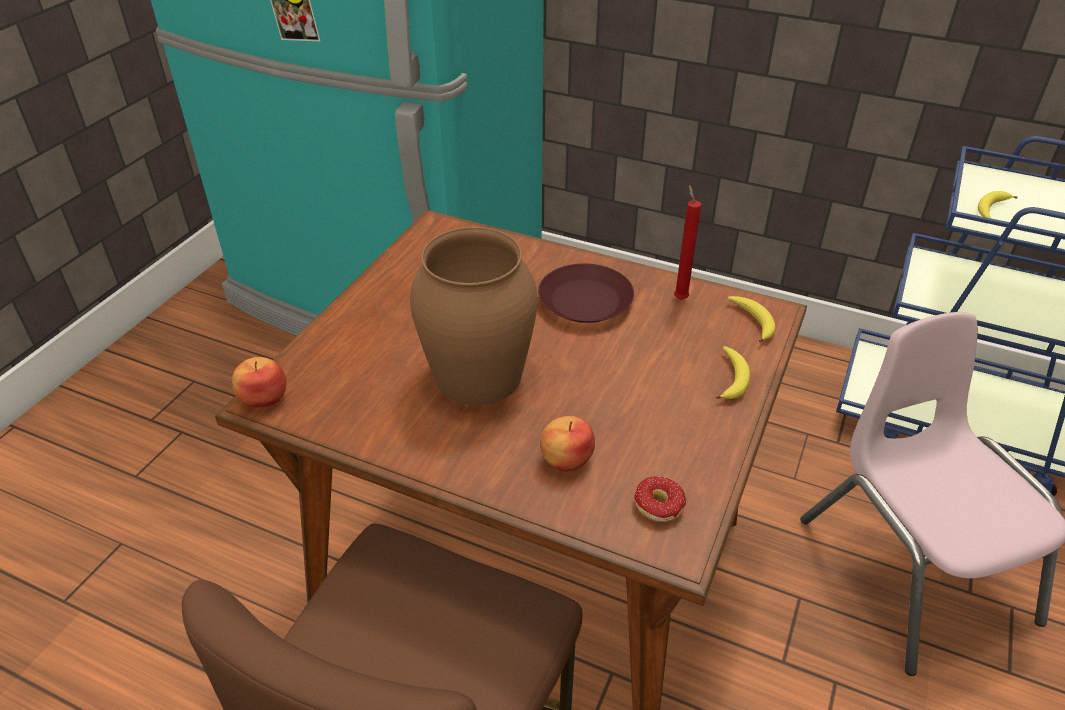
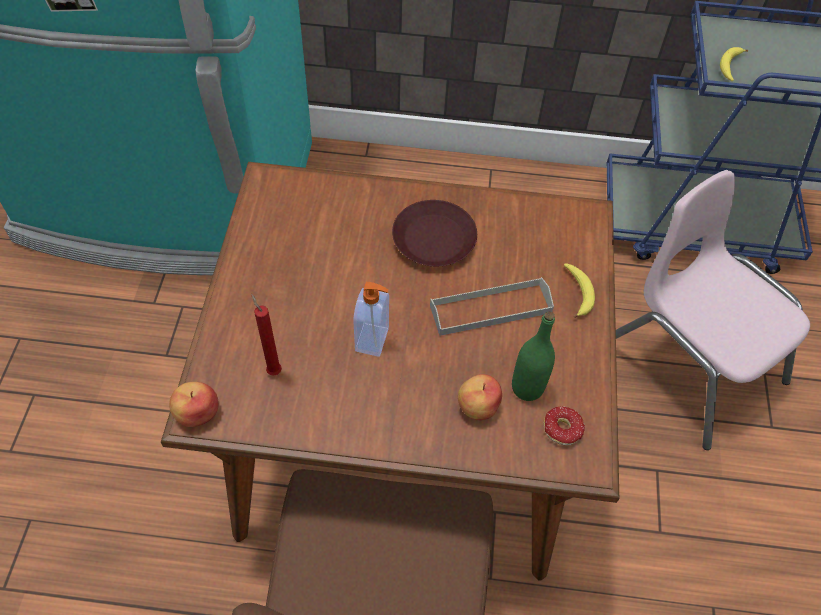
camera: 20 degrees left, 15 degrees up
brown vase [410,227,538,406] -> soap dispenser [353,282,389,357]
red candle [674,185,701,300] -> red candle moved to [251,294,282,376]
banana [728,296,776,342] -> none
none -> grey tray [430,277,554,336]
none -> green bottle [512,311,555,401]

